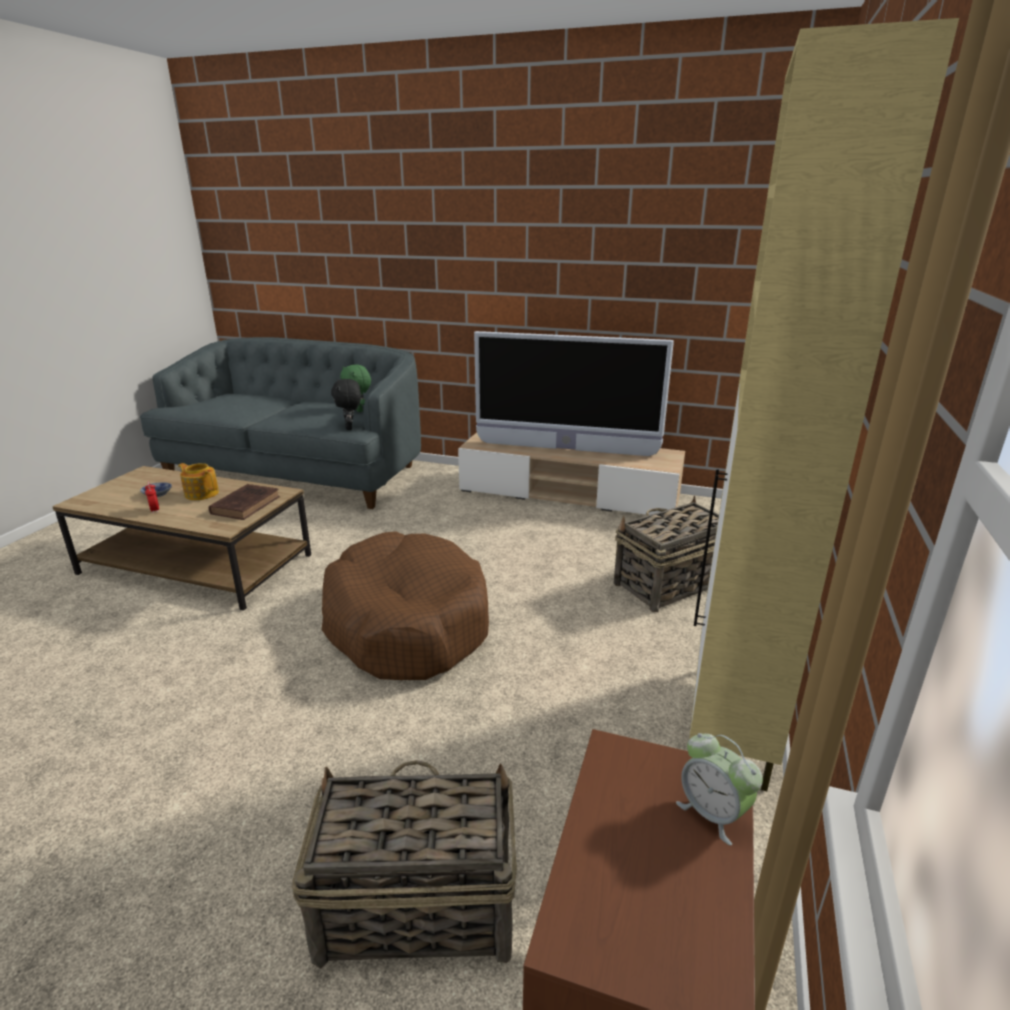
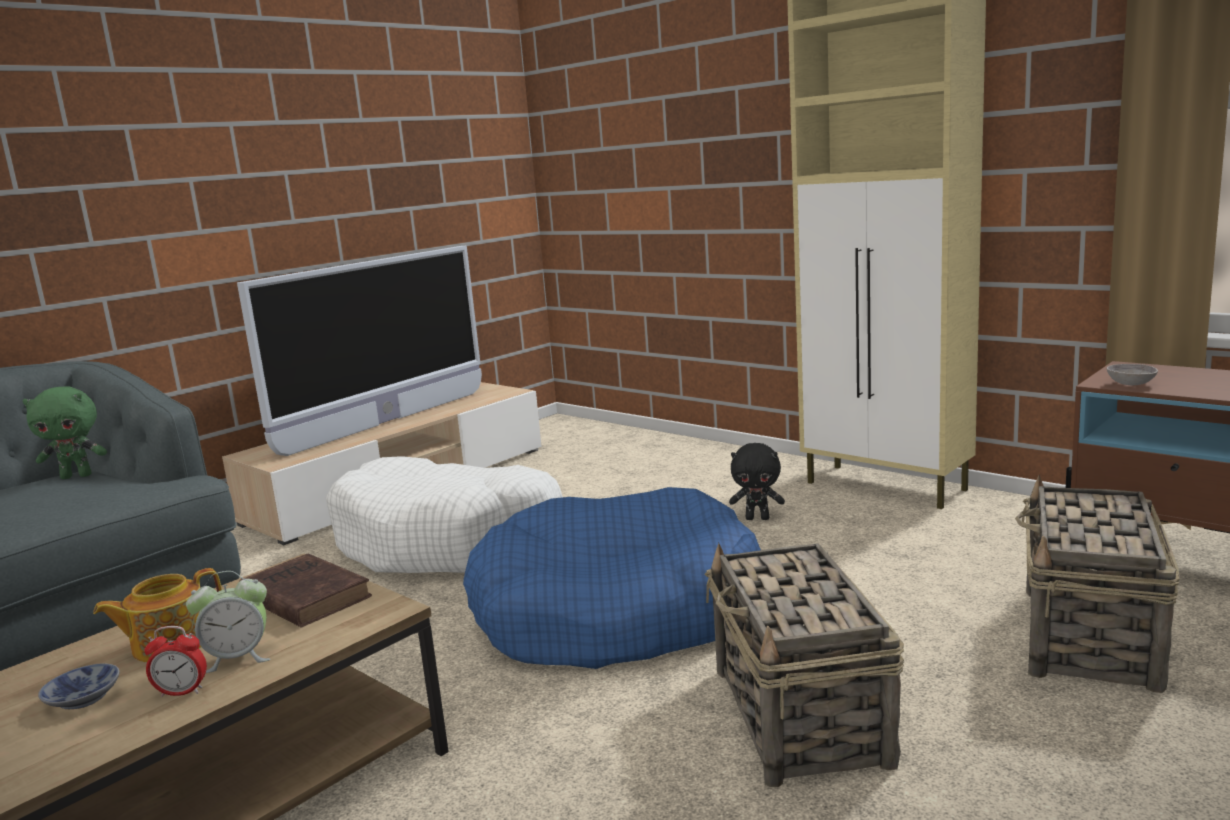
camera: 65 degrees left, 10 degrees down
brown dog bed [322,531,489,680] -> blue dog bed [463,487,761,669]
black plush toy [331,379,361,430] -> black plush toy moved to [729,443,785,520]
basket [614,496,719,612] -> basket moved to [705,543,904,787]
alarm clock [676,733,763,845] -> alarm clock moved to [186,571,270,673]
none -> white dog bed [326,456,563,573]
none -> grey bowl [1107,364,1158,385]

